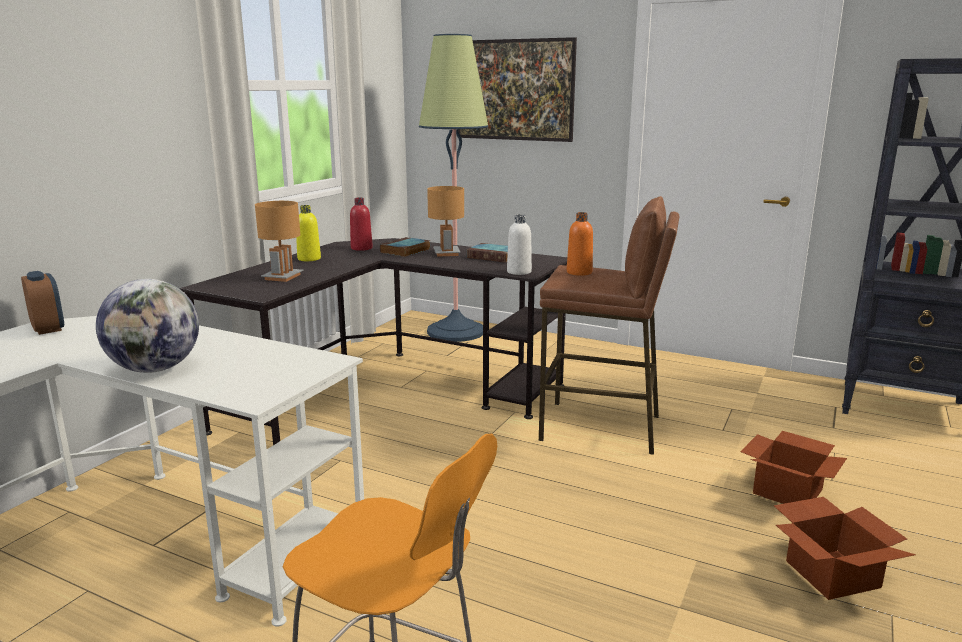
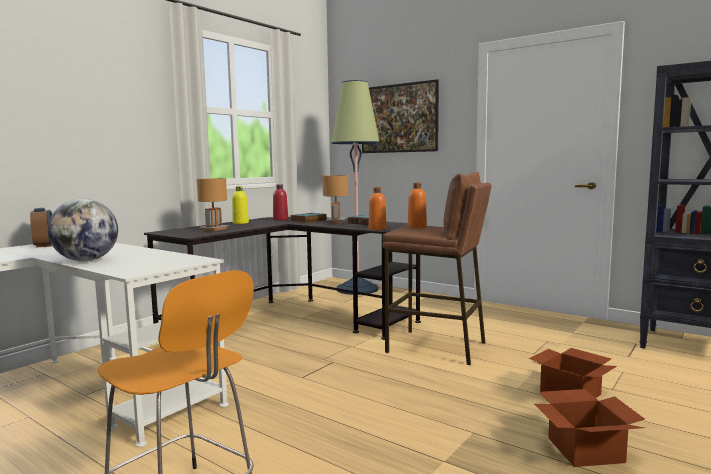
camera: 10 degrees right, 10 degrees down
white bottle [507,214,532,275] -> orange bottle [369,187,386,230]

